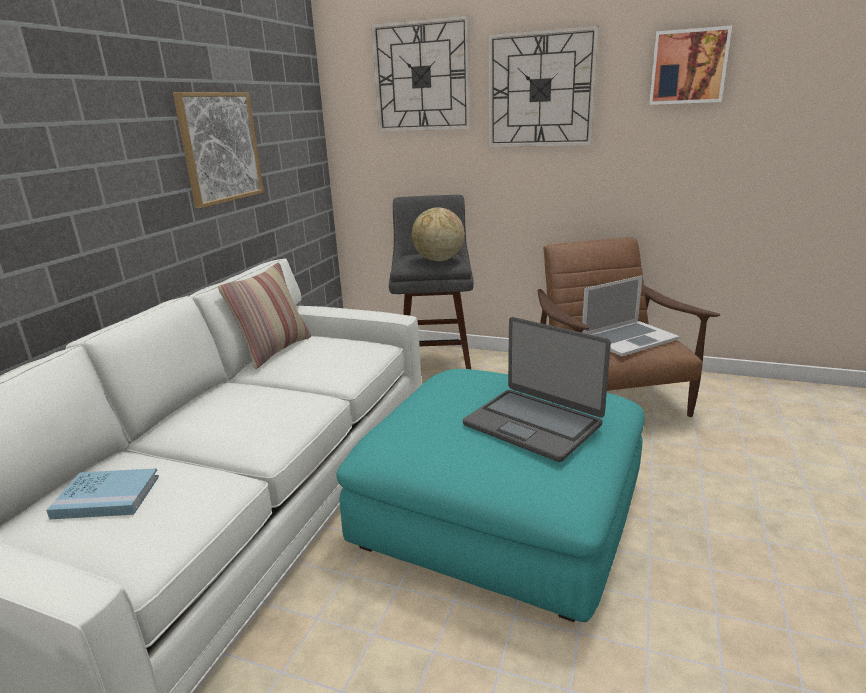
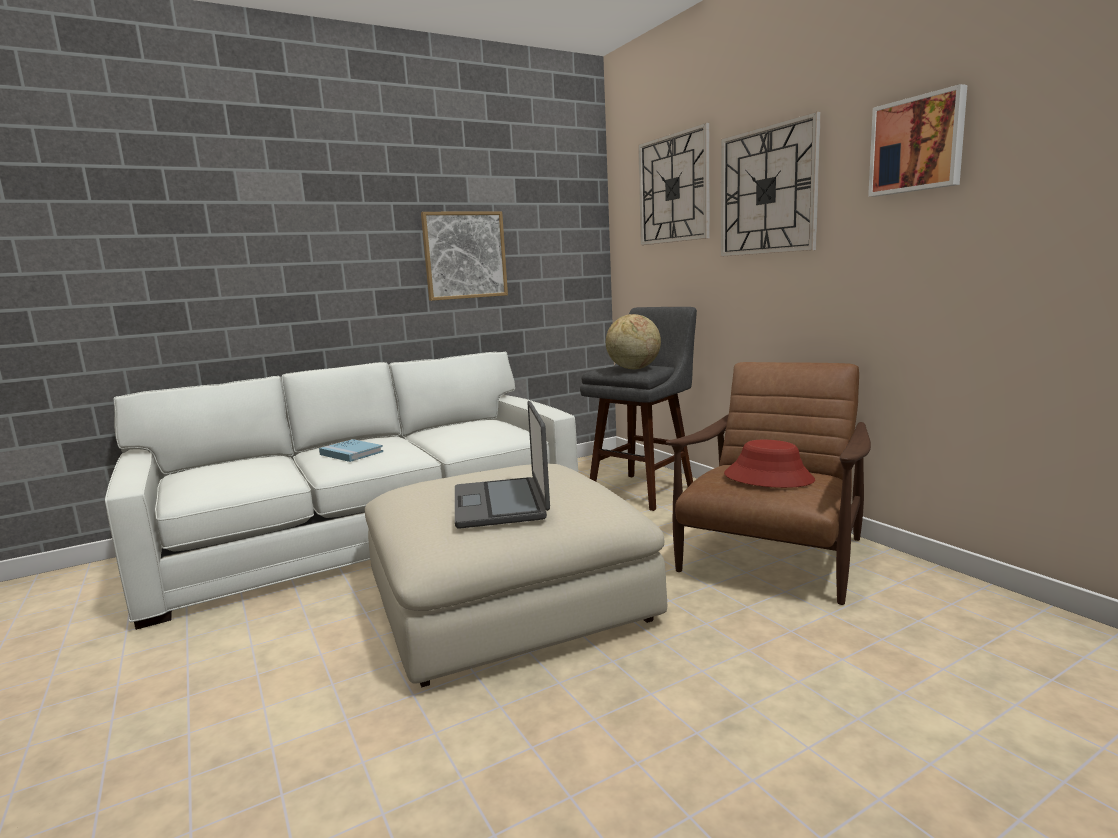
camera: 40 degrees right, 10 degrees down
blue book [46,468,159,519] -> blue book moved to [319,439,383,462]
pillow [218,263,311,369] -> none
turquoise ottoman [337,369,645,622] -> beige ottoman [365,464,667,687]
laptop [582,275,680,356] -> red hat [724,440,815,488]

